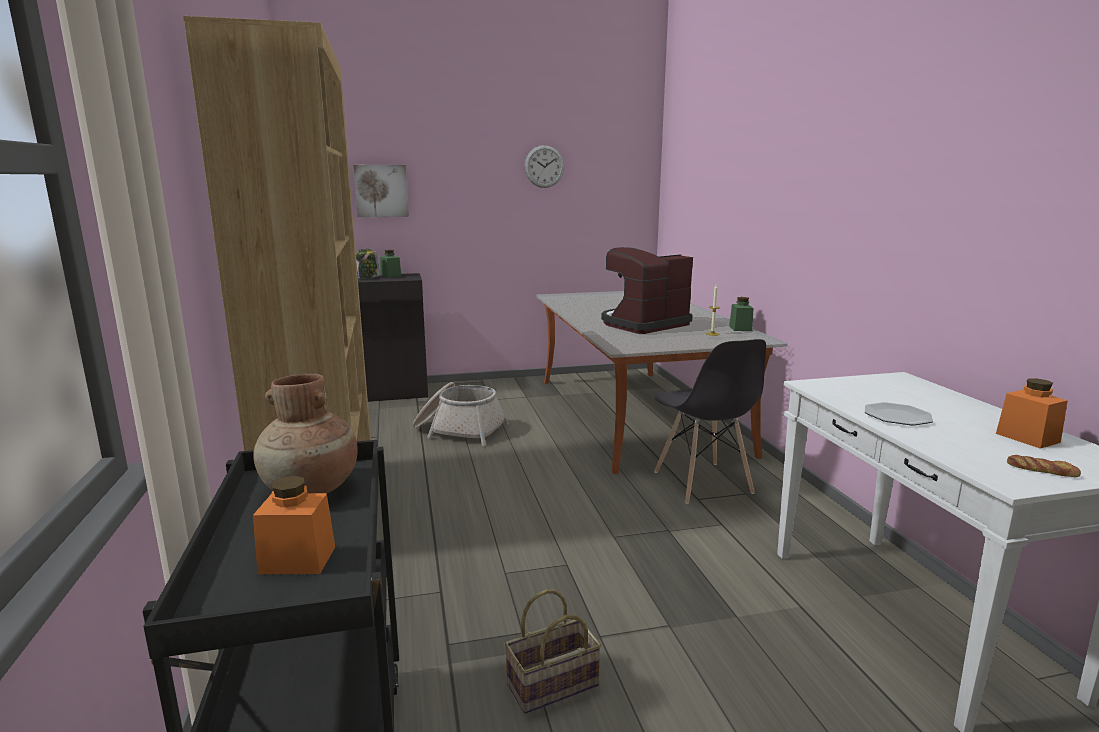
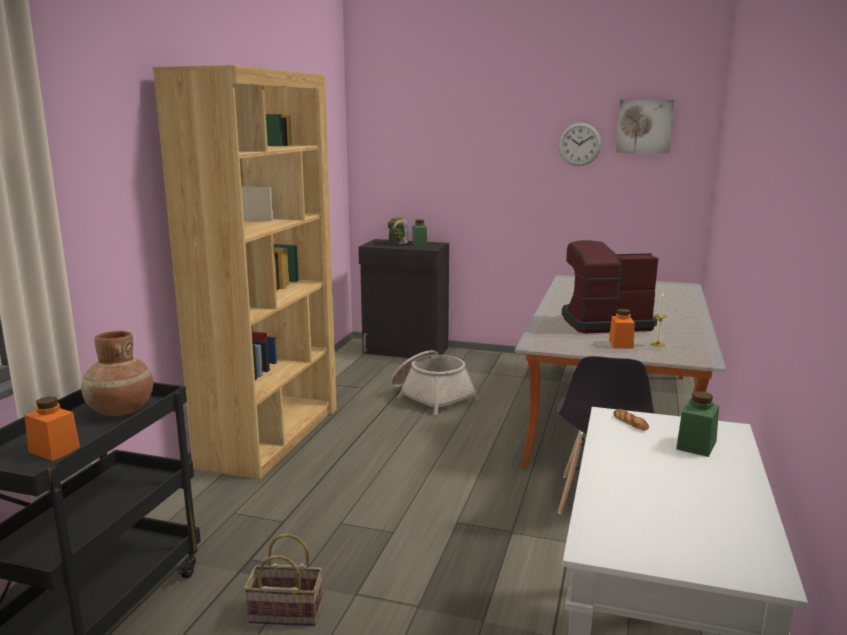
camera: 30 degrees right, 0 degrees up
picture [353,165,409,217] -> picture moved to [616,100,674,153]
green jar [729,297,753,331] -> green jar moved to [676,391,719,457]
plate [865,402,933,426] -> none
orange jar [996,378,1068,449] -> orange jar moved to [609,309,635,349]
bread [1007,455,1081,477] -> bread moved to [613,409,649,431]

